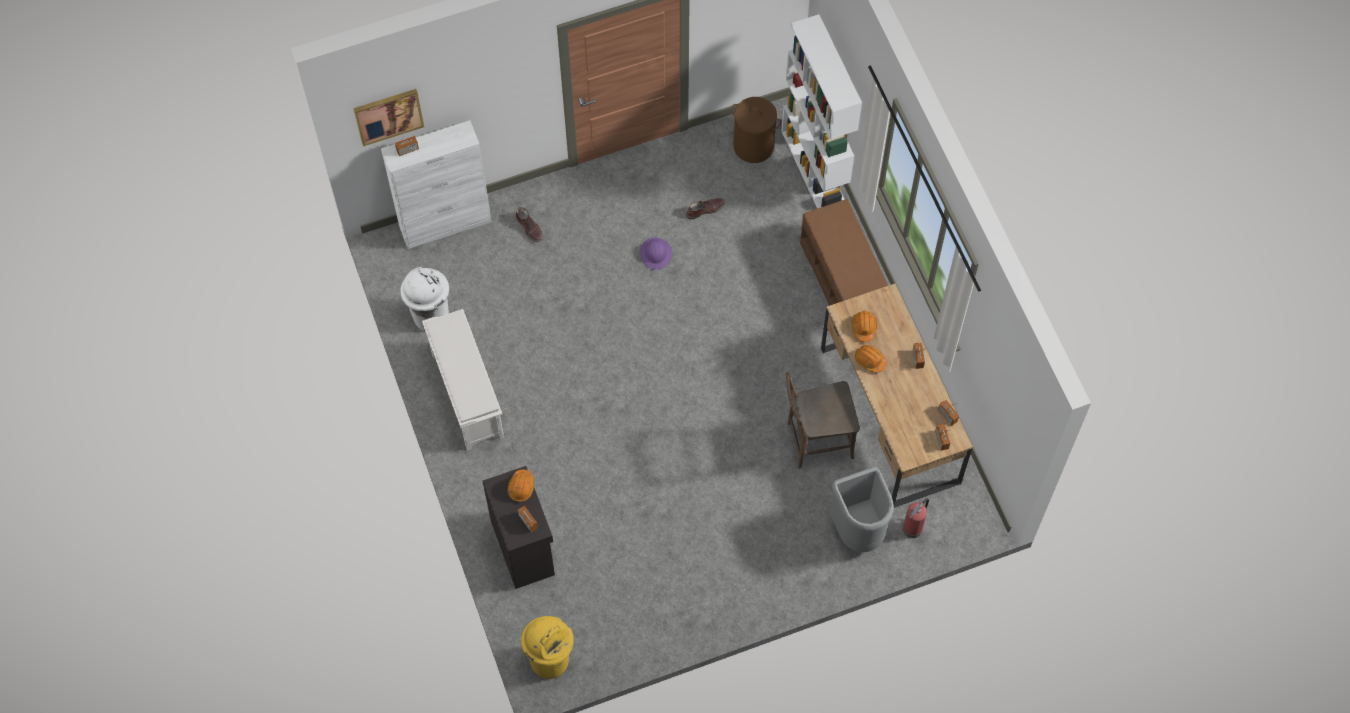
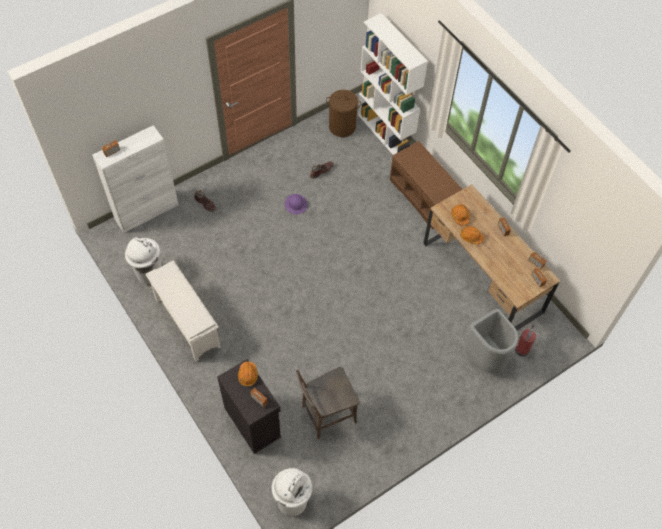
camera: 15 degrees left, 5 degrees down
picture [353,89,424,146] -> none
yellow trash can [521,616,574,679] -> white trash can [271,468,312,517]
brown chair [786,372,860,469] -> brown chair moved to [296,367,359,439]

